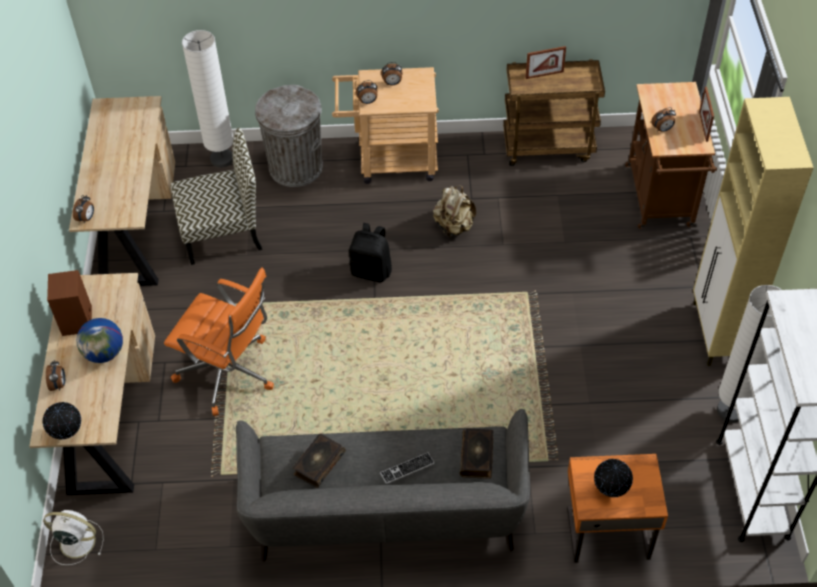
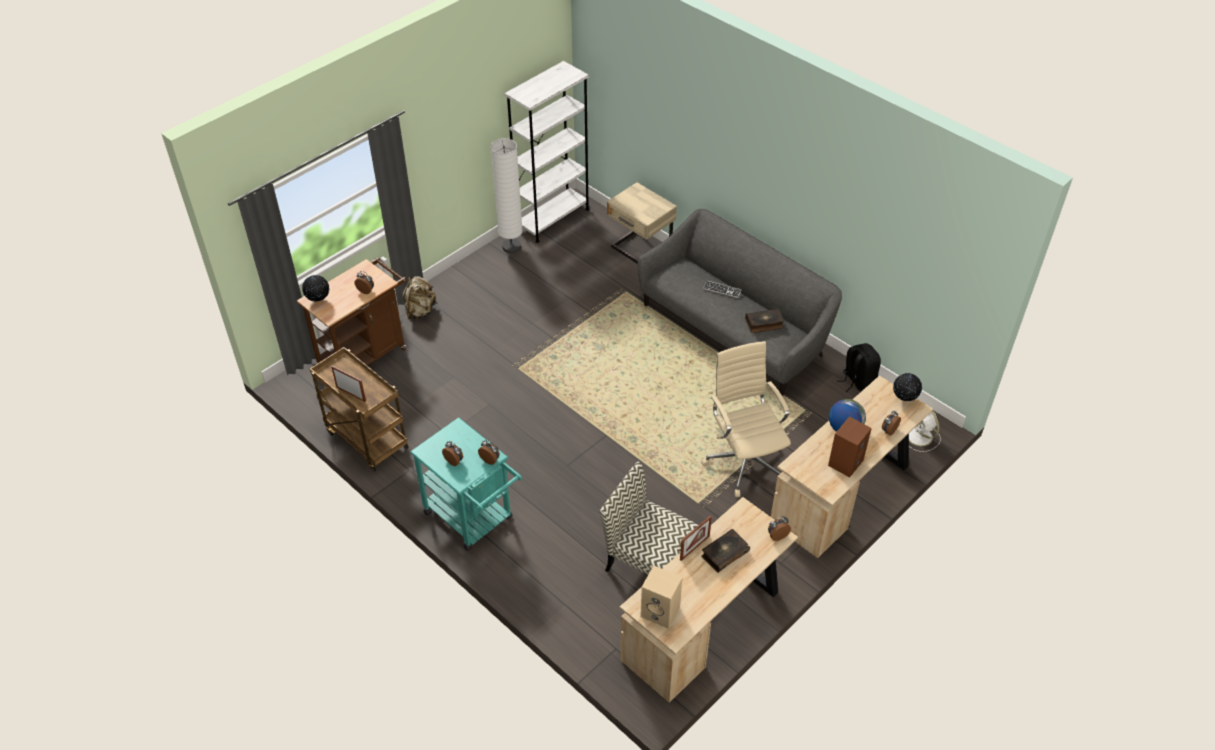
camera: 135 degrees left, 5 degrees down
orange office chair [164,267,274,416] -> beige office chair [701,341,791,497]
white floor lamp [182,30,234,168] -> none
grey trash can [255,85,323,187] -> none
beige cart [332,67,439,184] -> turquoise cart [410,417,522,551]
black backpack [349,223,392,283] -> black backpack moved to [837,343,881,392]
beige backpack [433,185,476,237] -> beige backpack moved to [403,276,437,320]
book [460,428,493,479] -> book moved to [701,529,750,573]
orange nightstand [567,454,668,563] -> beige nightstand [607,182,677,264]
globe [594,459,633,497] -> globe moved to [302,275,329,302]
beige cabinet [693,97,814,366] -> none
picture frame [699,87,714,142] -> picture frame moved to [680,515,712,561]
none -> beige speaker [640,566,683,629]

